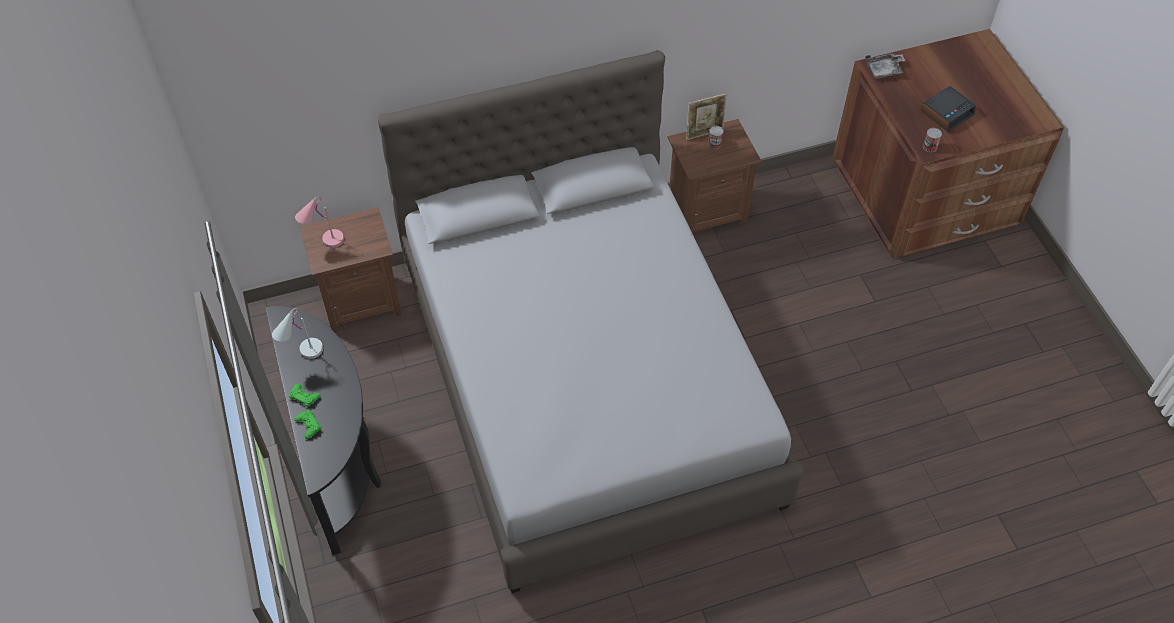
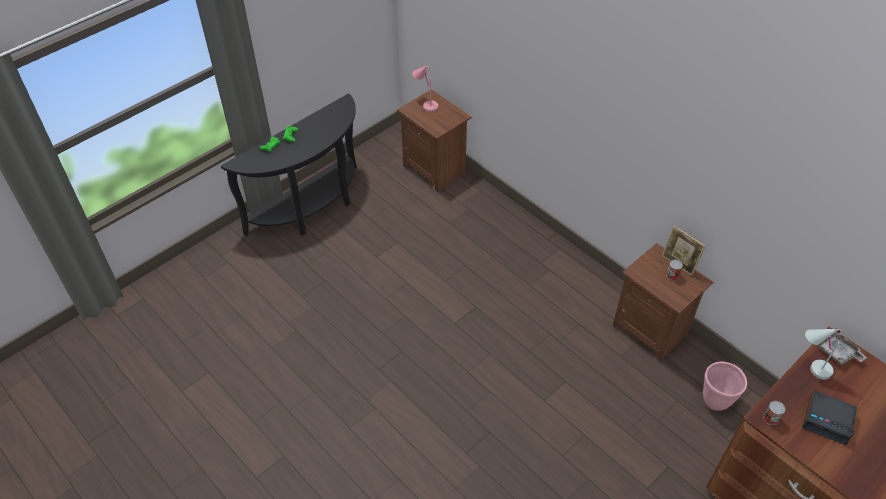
camera: 65 degrees right, 5 degrees down
white table lamp [272,308,323,359] -> white table lamp moved to [805,329,843,380]
grey bed [378,50,803,593] -> none
none -> pink planter [703,362,747,411]

